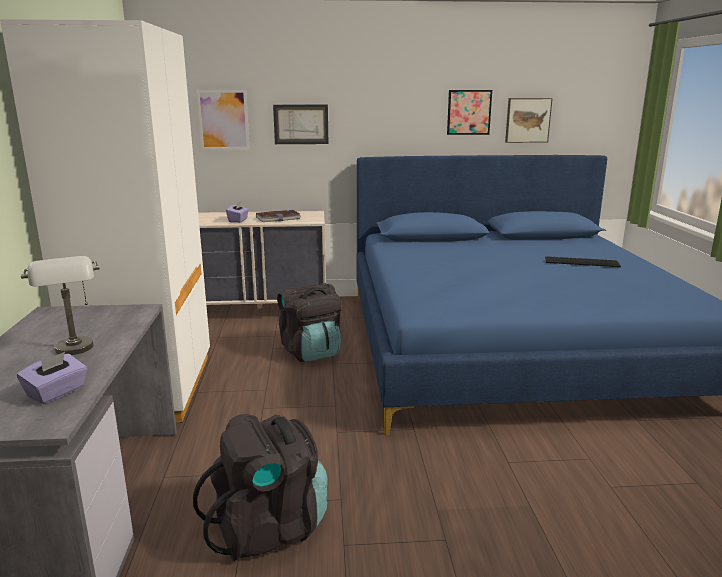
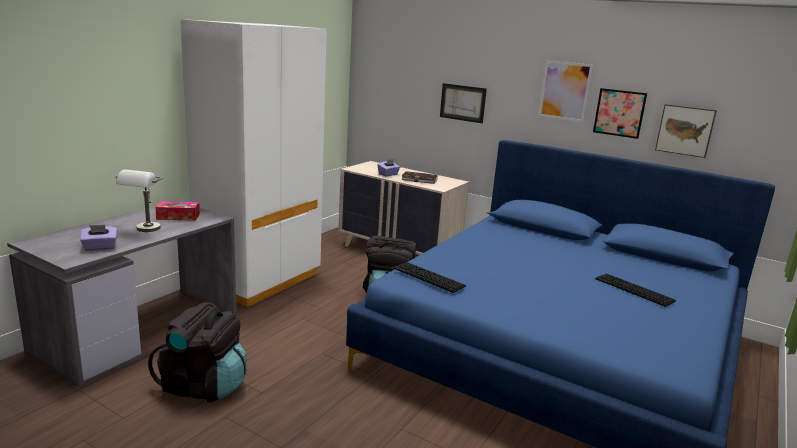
camera: 35 degrees right, 0 degrees up
picture [197,90,250,150] -> picture moved to [538,60,593,122]
none -> tissue box [155,201,200,221]
none -> keyboard [393,262,466,293]

